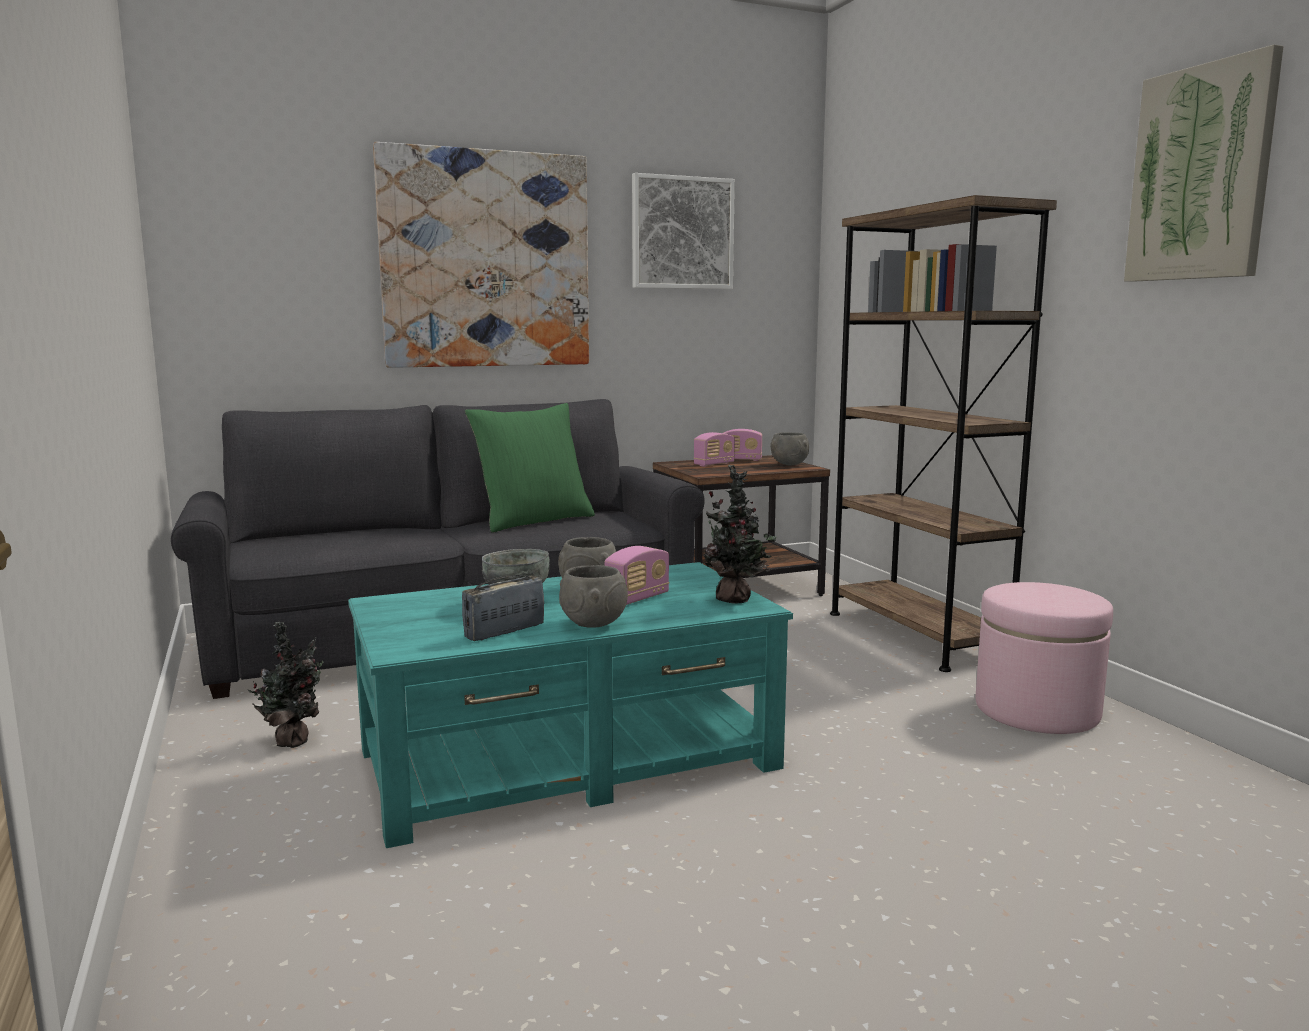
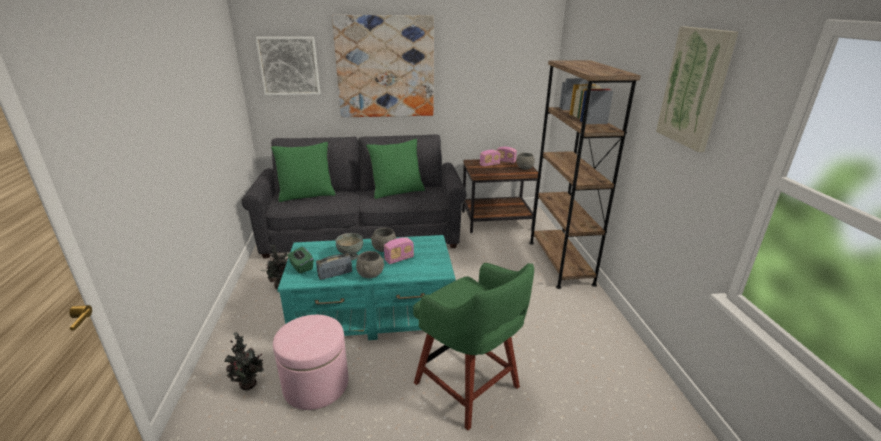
camera: 15 degrees right, 15 degrees up
picture [632,173,735,289] -> picture moved to [255,37,320,95]
potted plant [700,465,776,604] -> potted plant moved to [224,332,264,390]
pink ottoman [976,582,1113,734] -> pink ottoman moved to [273,315,348,410]
none -> green pillow [271,142,336,202]
none -> green tissue box [287,247,313,273]
none -> green stool [413,263,534,430]

